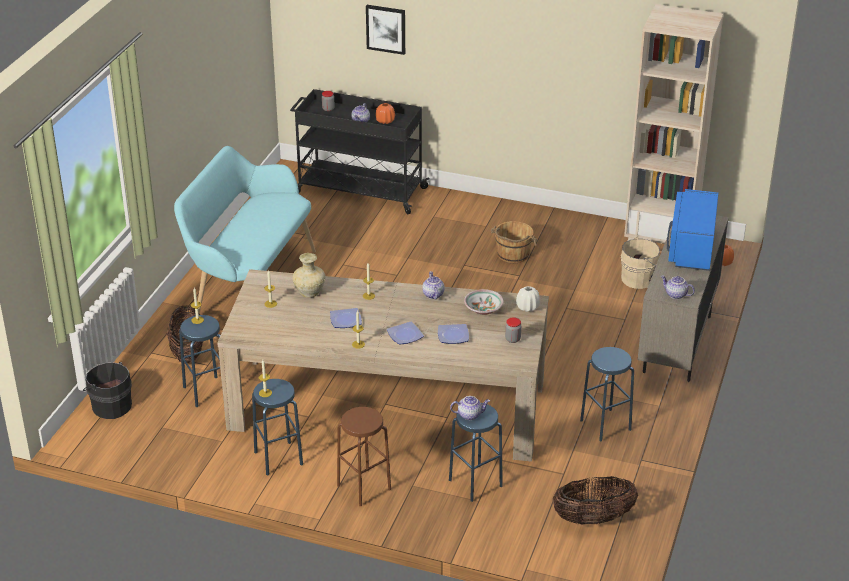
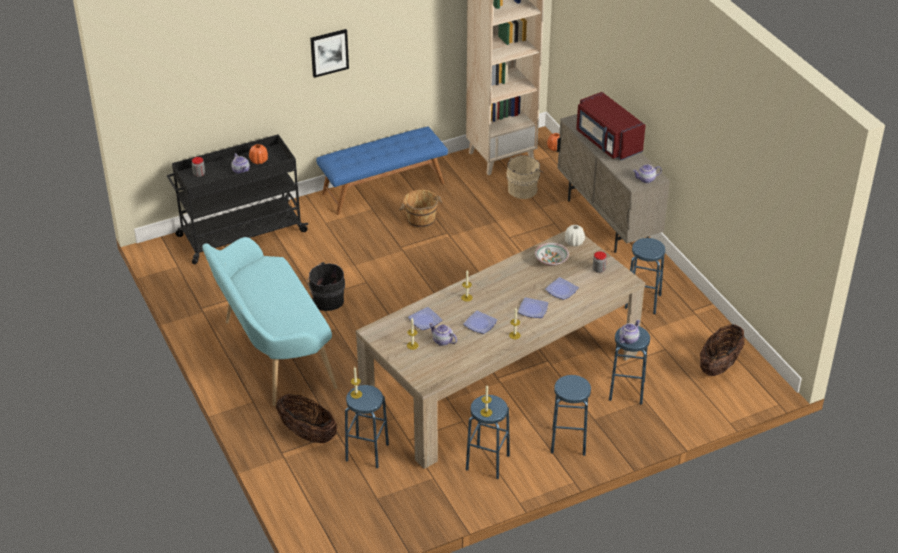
camera: 45 degrees left, 5 degrees up
black bucket [83,362,132,419] -> black bucket moved to [308,262,345,311]
beige vase [292,253,325,298] -> plate [408,307,442,330]
brown stool [337,407,391,506] -> blue stool [551,375,591,456]
picture [366,5,405,55] -> picture moved to [310,29,349,78]
teapot [422,271,445,300] -> teapot moved to [429,323,457,346]
blue microwave [667,189,718,271] -> red microwave [576,92,646,160]
none -> blue bench [316,127,448,215]

